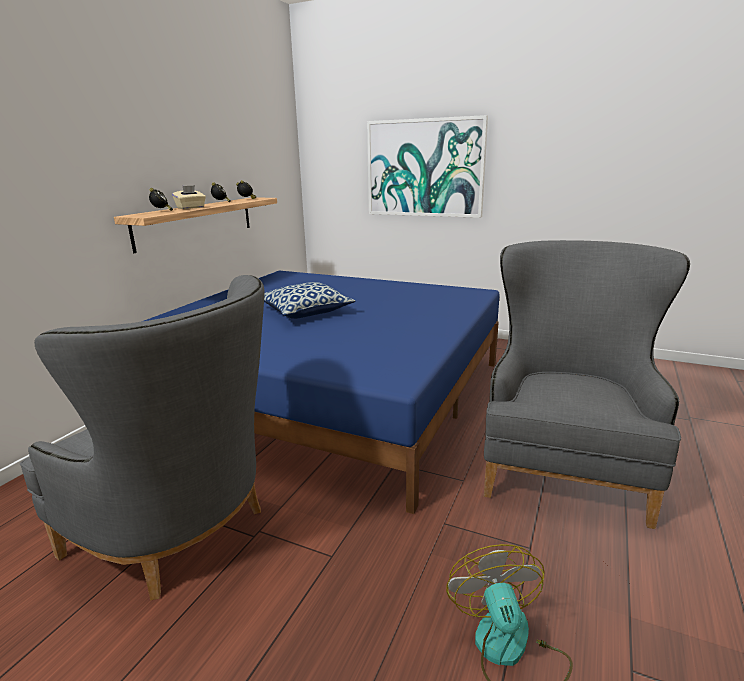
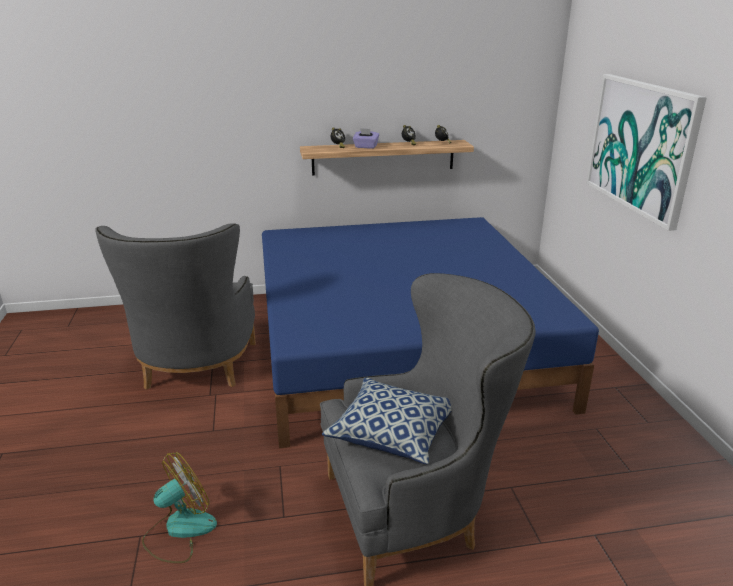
camera: 55 degrees right, 5 degrees up
beige tissue box [172,185,206,209] -> purple tissue box [353,128,379,149]
pillow [264,282,355,319] -> pillow moved to [322,377,452,464]

